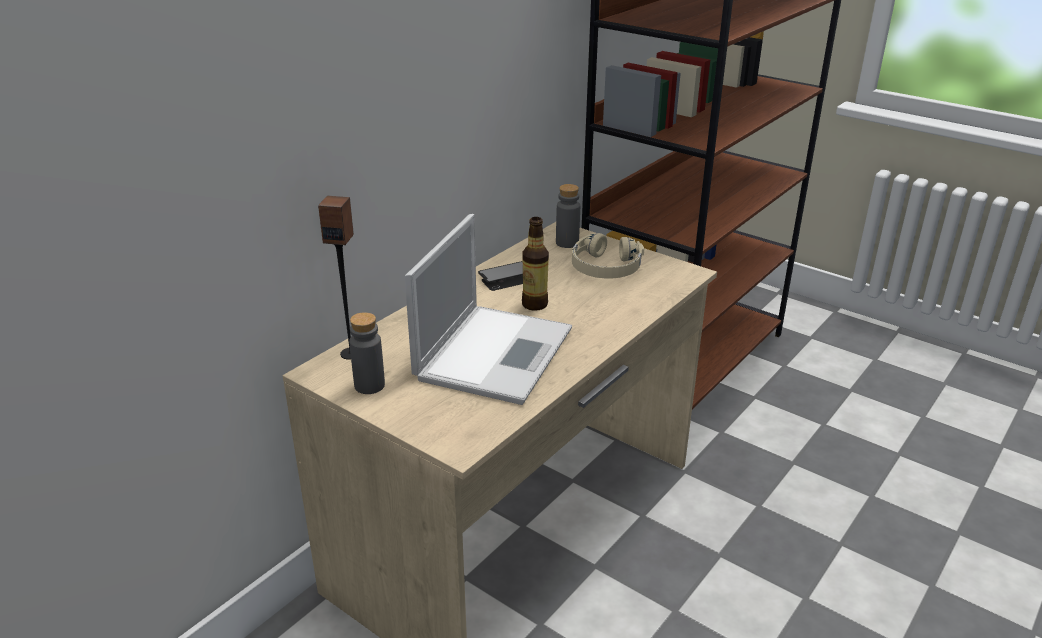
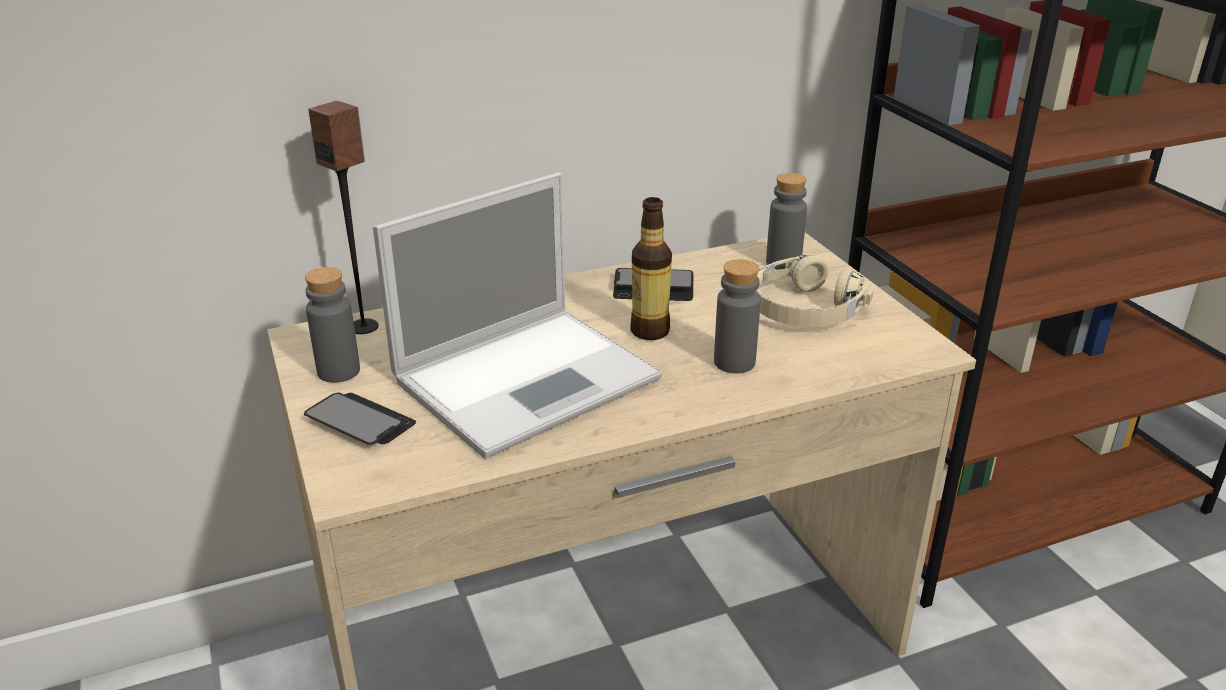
camera: 30 degrees right, 0 degrees up
none -> phone [304,393,416,445]
none -> grey bottle [714,259,761,373]

